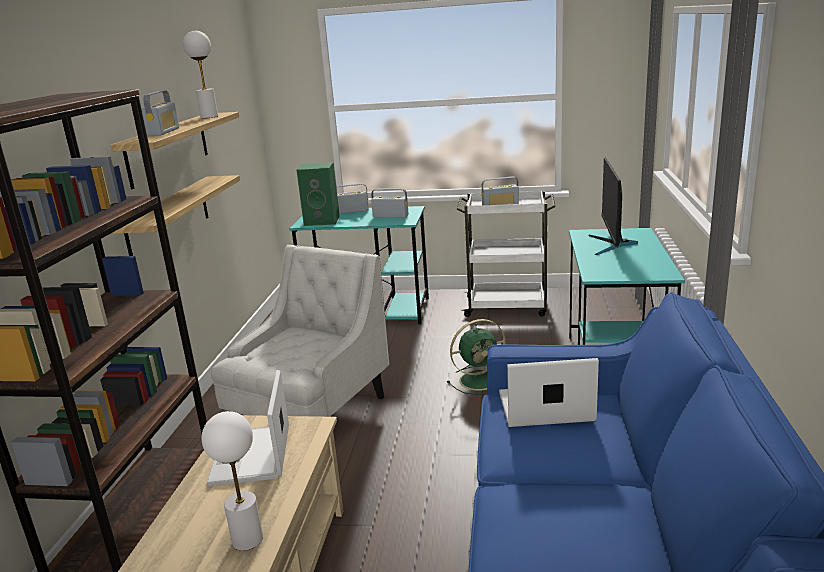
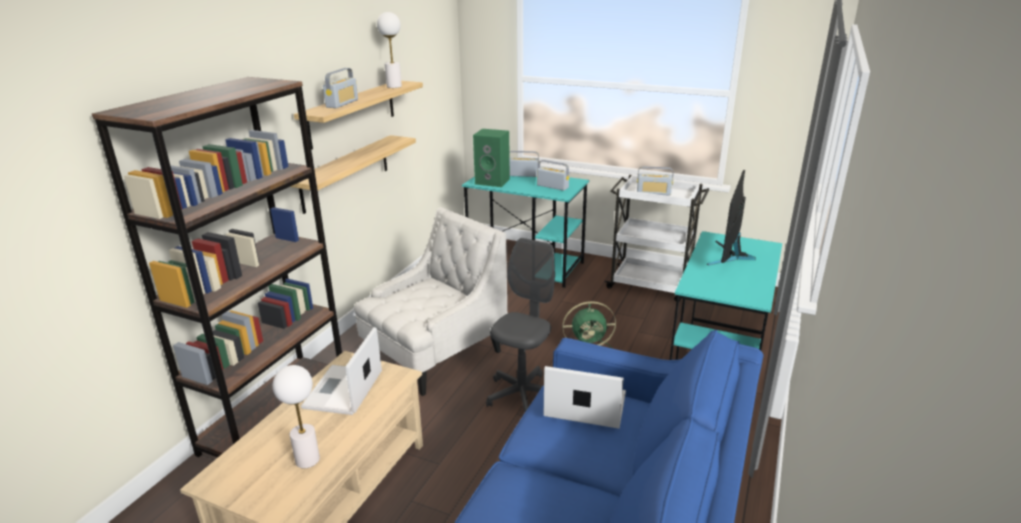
camera: 15 degrees right, 5 degrees up
none -> grey office chair [486,238,555,412]

